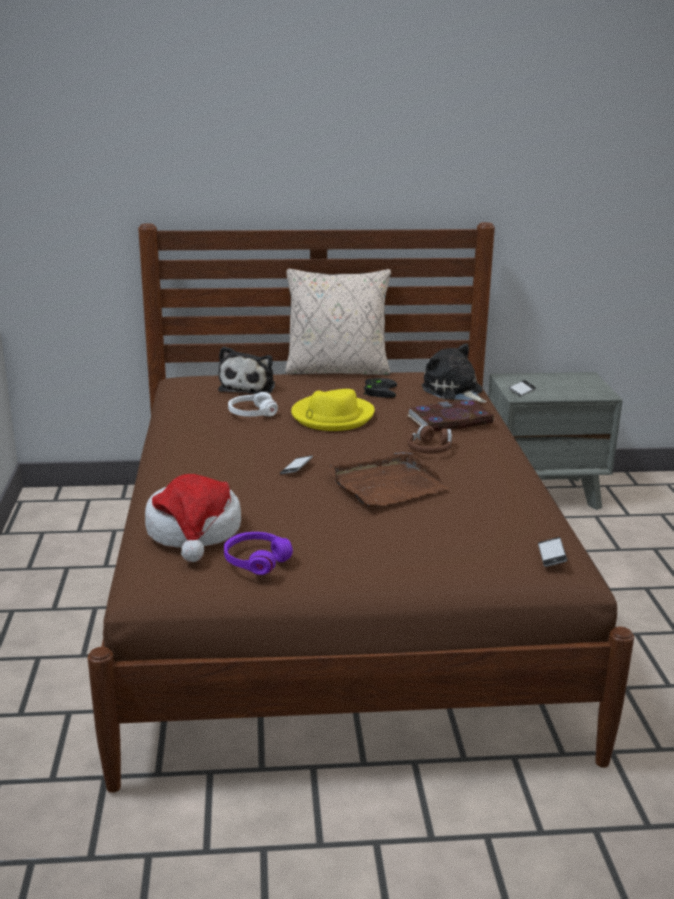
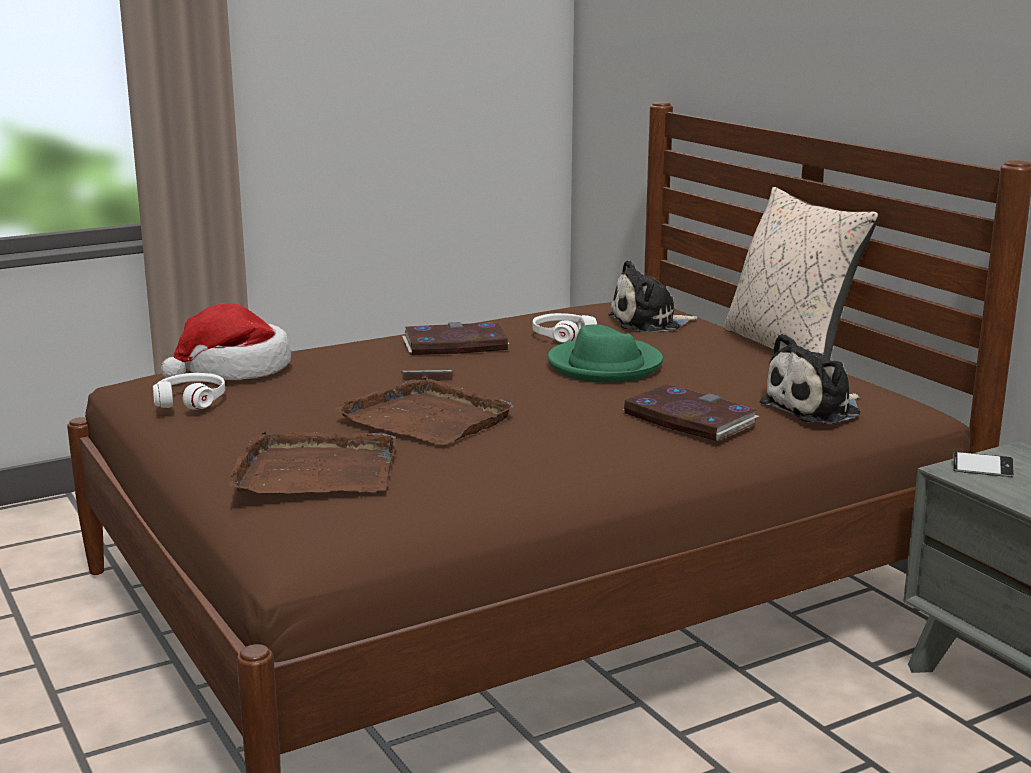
camera: 65 degrees right, 5 degrees down
purple headphones [224,532,293,575] -> white headphones [153,373,225,410]
yellow hat [291,389,375,431] -> green hat [547,325,663,382]
black game controller [364,378,397,398] -> none
brown headphones [407,424,452,454] -> none
plush toy [422,344,486,403] -> plush toy turned 150 degrees counterclockwise [759,333,861,424]
phone [538,537,567,567] -> none
none -> brown tray [229,430,396,493]
none -> book [402,322,509,355]

